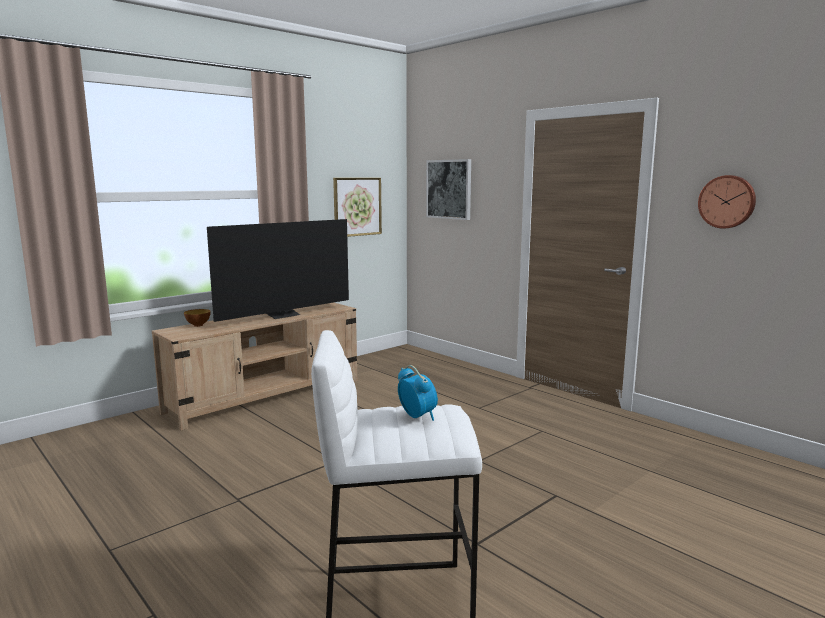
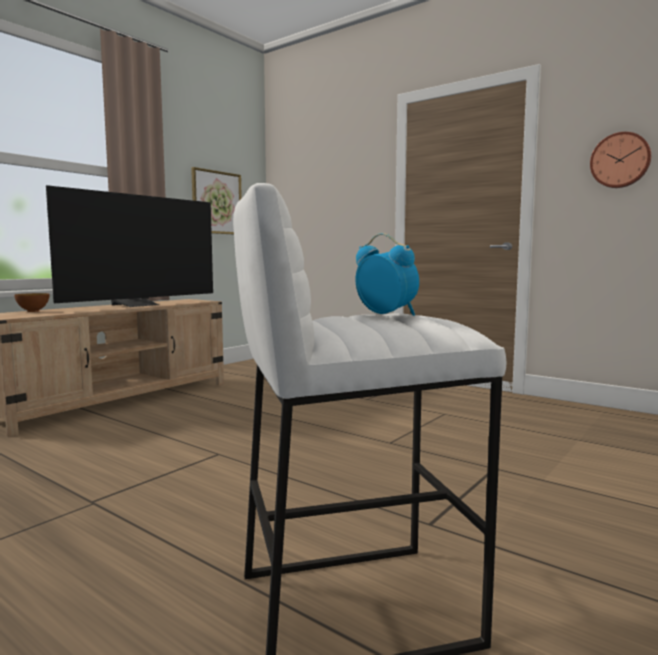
camera: 10 degrees left, 5 degrees down
picture [426,159,471,220] -> none

